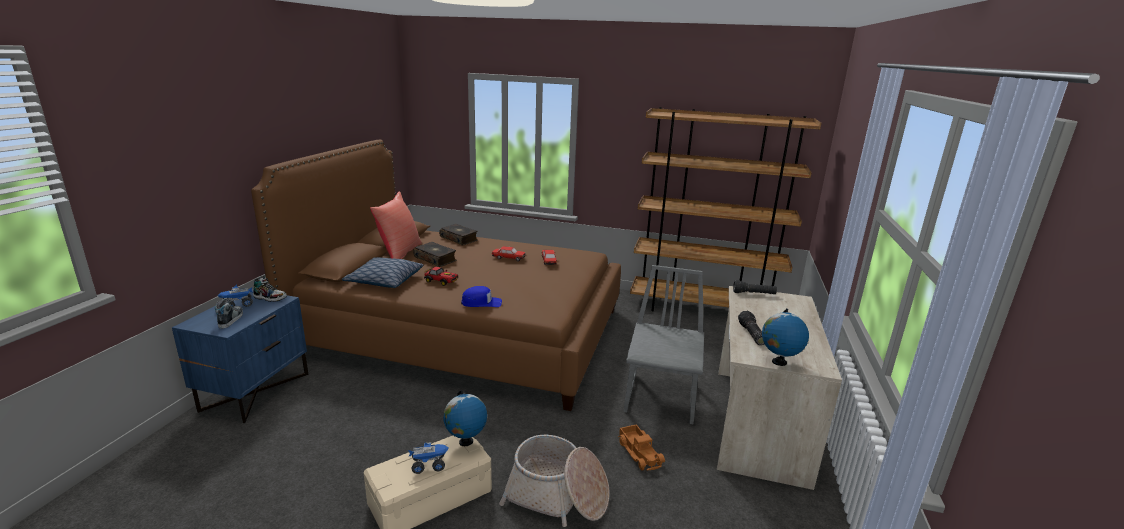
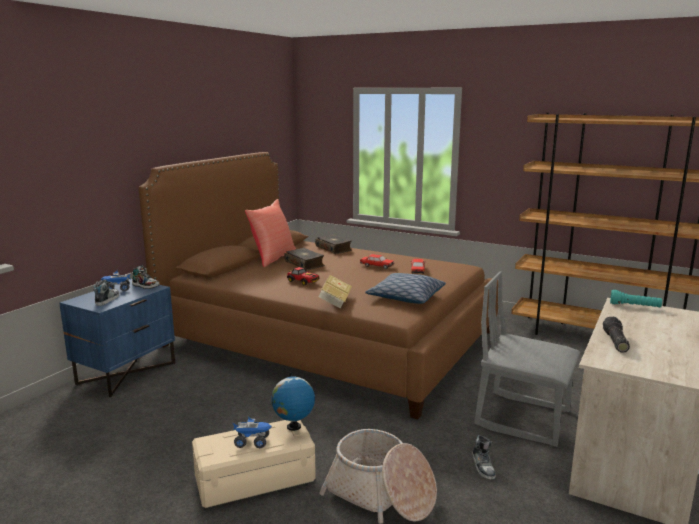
camera: 15 degrees right, 5 degrees down
pillow [342,257,424,288] -> pillow moved to [365,273,446,304]
blue cap [461,286,502,307] -> book [318,275,352,308]
toy truck [618,424,665,470] -> shoe [472,435,496,480]
grey chair [624,265,704,424] -> grey chair turned 90 degrees counterclockwise [474,271,580,447]
black flashlight [733,280,777,294] -> turquoise flashlight [610,290,662,307]
globe [762,309,809,366] -> none

